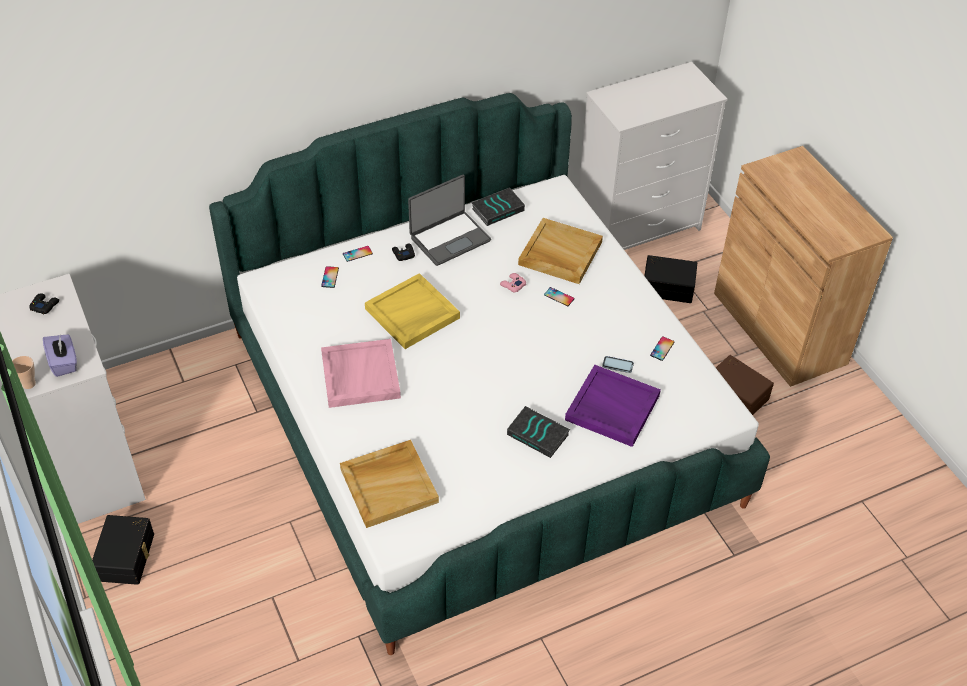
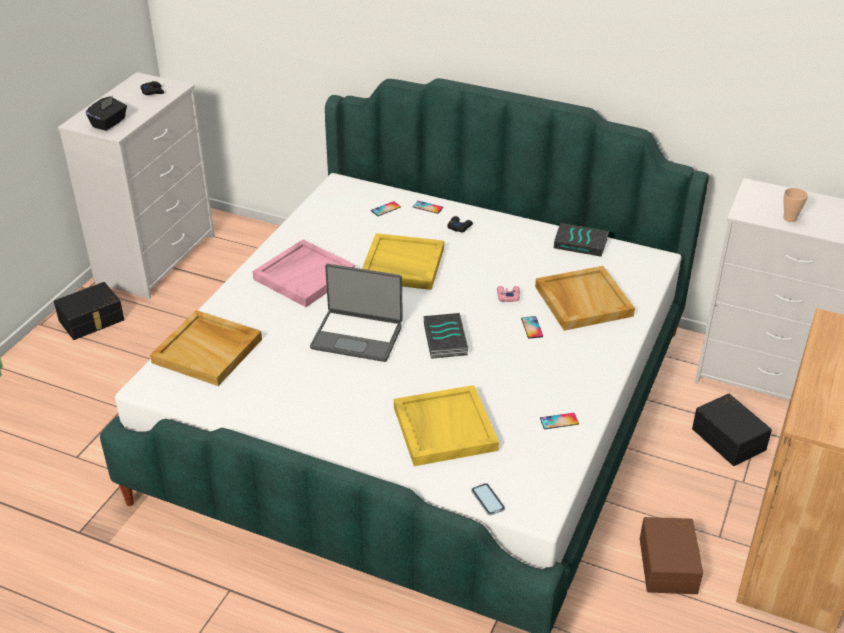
camera: 50 degrees right, 10 degrees down
cup [12,356,36,389] -> cup moved to [783,188,808,222]
purple tissue box [43,334,77,377] -> black tissue box [86,96,127,131]
laptop [408,175,491,266] -> laptop moved to [310,264,403,362]
book [507,406,570,458] -> book moved to [424,313,468,359]
purple tray [565,365,661,447] -> yellow tray [394,385,499,466]
phone [602,356,634,373] -> phone moved to [471,483,505,516]

